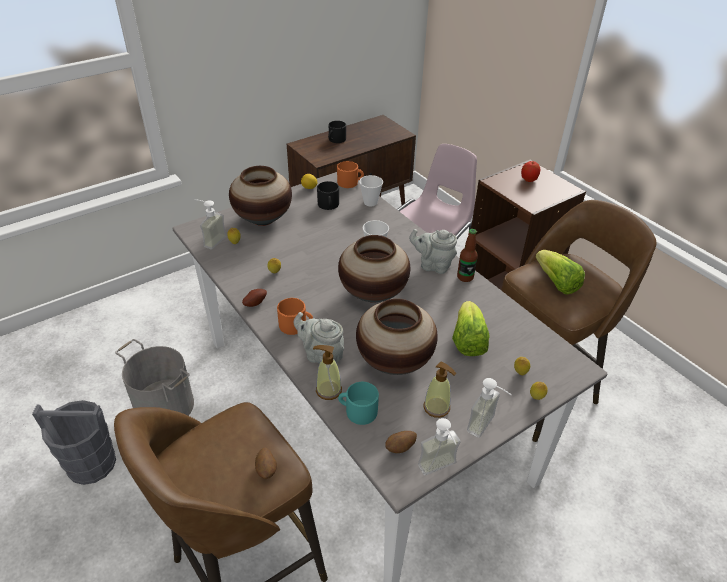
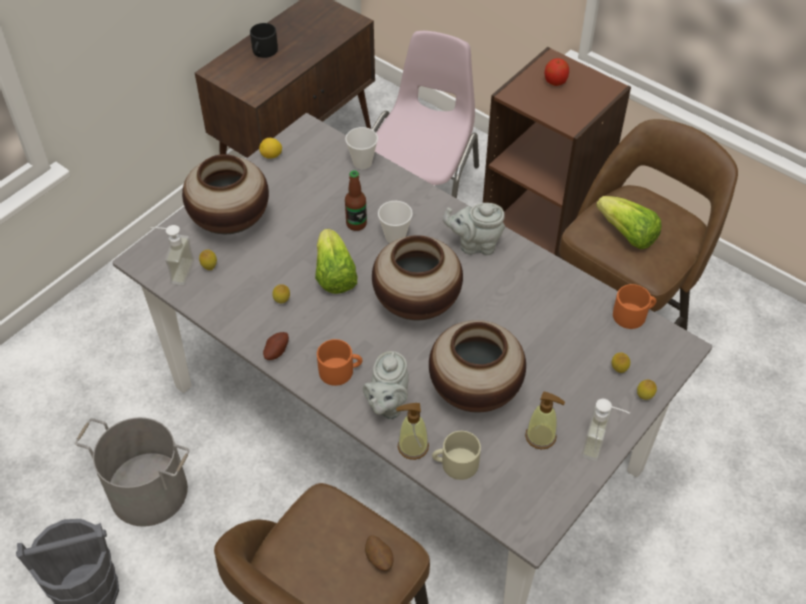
camera: 15 degrees left, 10 degrees up
grey teapot [294,312,344,364] -> grey teapot turned 90 degrees counterclockwise [363,351,409,419]
black mug [317,181,339,210] -> none
orange mug [337,161,364,188] -> orange mug moved to [613,284,656,329]
turquoise mug [338,382,379,425] -> beige mug [432,431,481,480]
potato [385,431,417,453] -> none
soap dispenser [418,418,461,475] -> none
lettuce [452,301,490,356] -> lettuce moved to [315,229,357,294]
bottle [457,229,478,282] -> bottle moved to [345,170,367,231]

